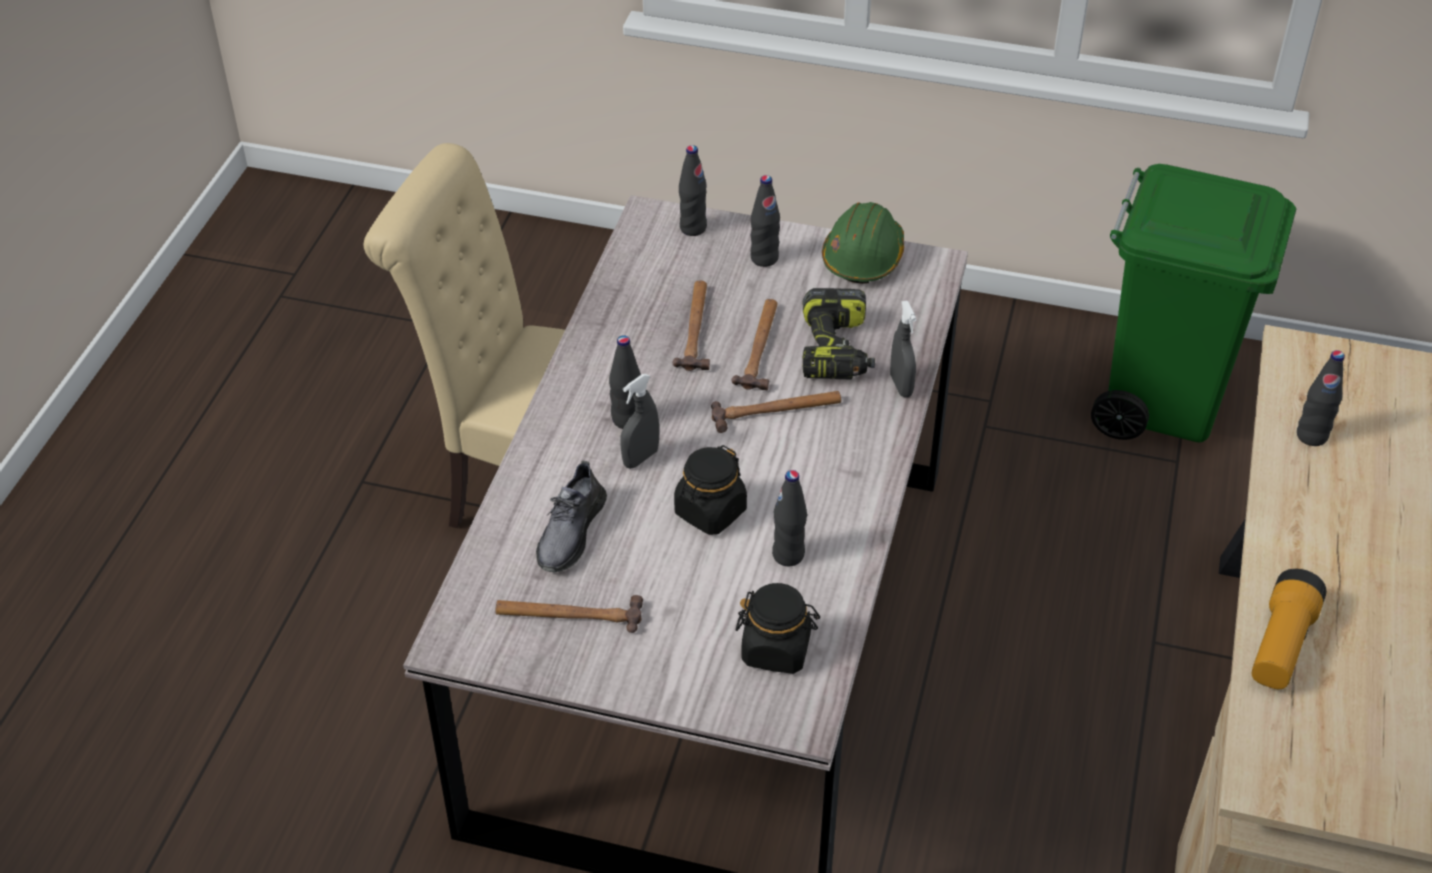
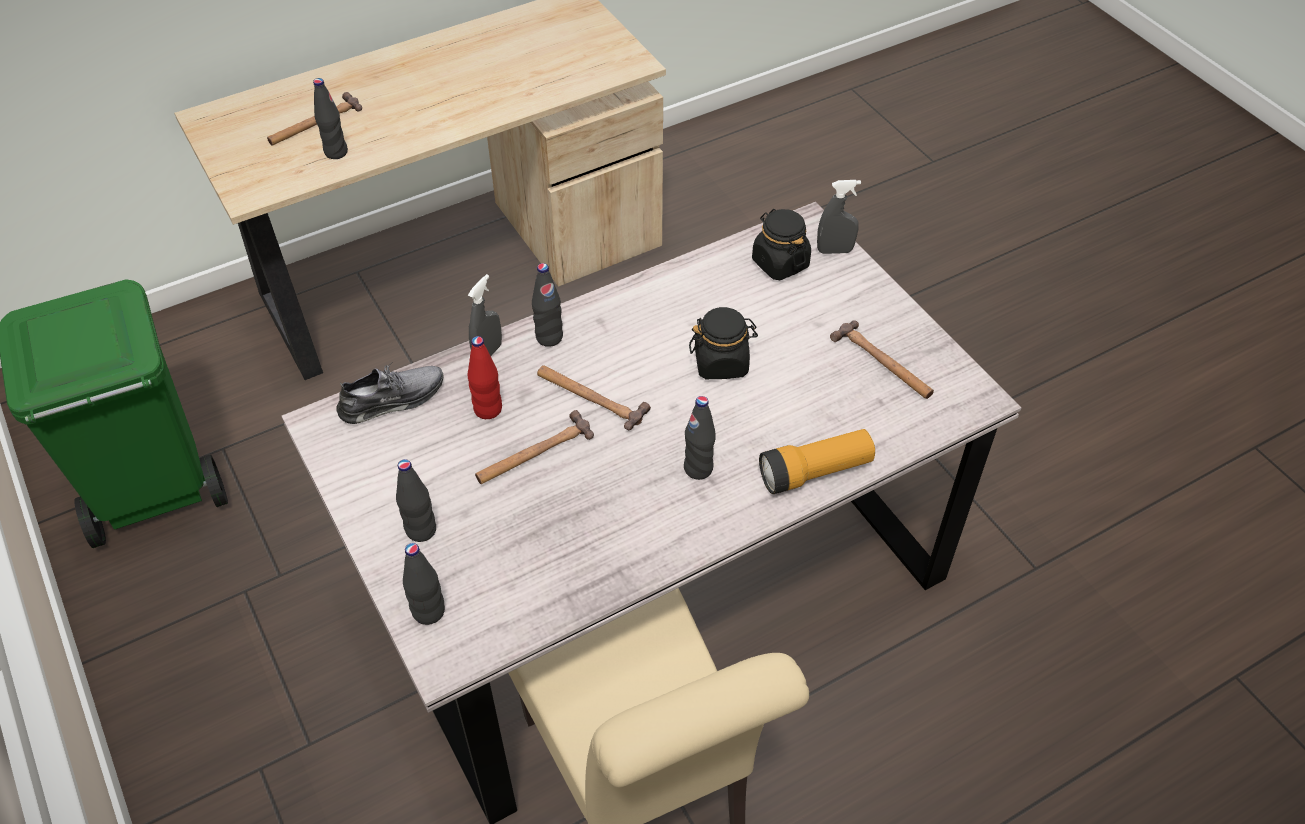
camera: 135 degrees left, 5 degrees up
grey shoe [536,461,607,573] -> grey shoe moved to [336,362,444,424]
grey spray bottle [621,374,659,469] -> grey spray bottle moved to [817,180,861,254]
hammer [673,281,710,371] -> hammer moved to [267,92,362,146]
black bottle [772,470,807,566] -> black bottle moved to [532,263,563,347]
power drill [802,288,875,379] -> red bottle [468,336,502,419]
green hard hat [822,202,904,284] -> none
flashlight [1252,569,1327,689] -> flashlight moved to [759,429,875,494]

